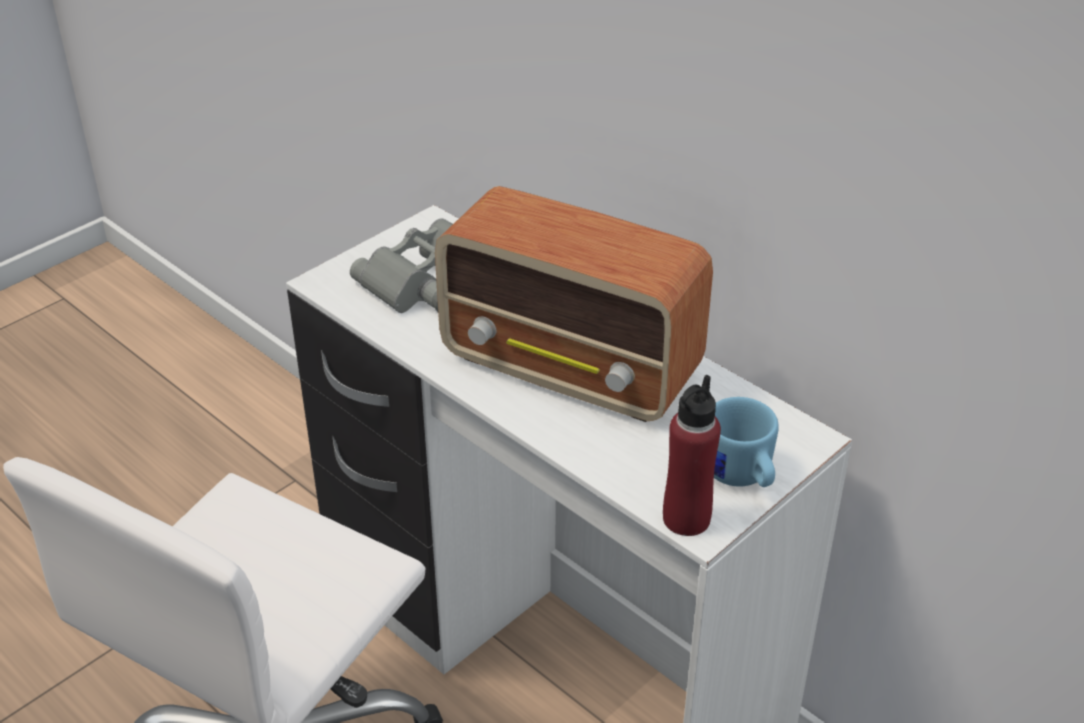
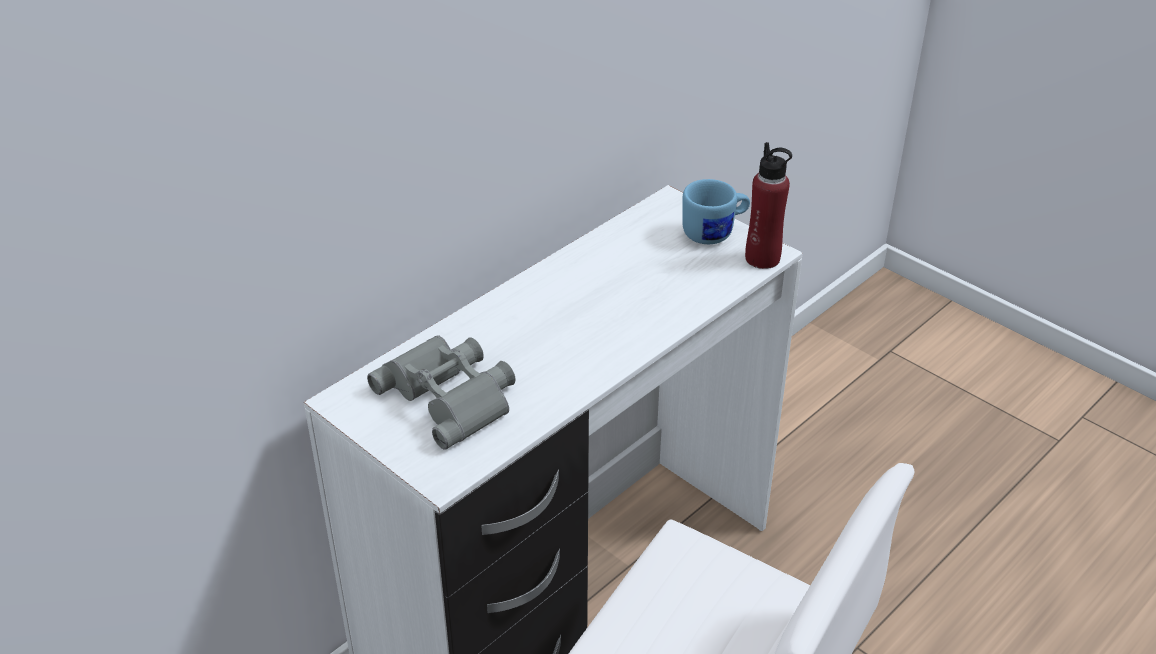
camera: 90 degrees left, 0 degrees up
radio [435,186,713,422] -> none

